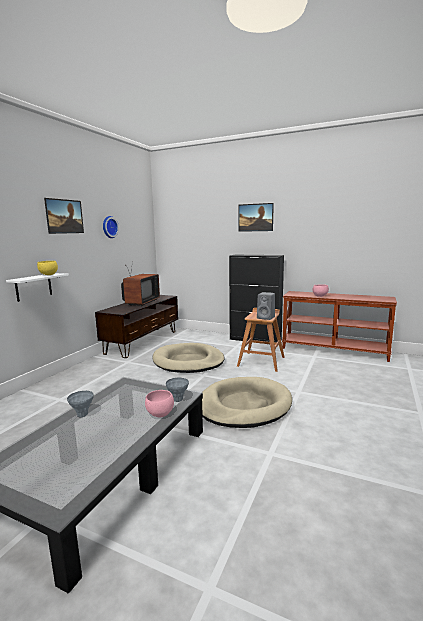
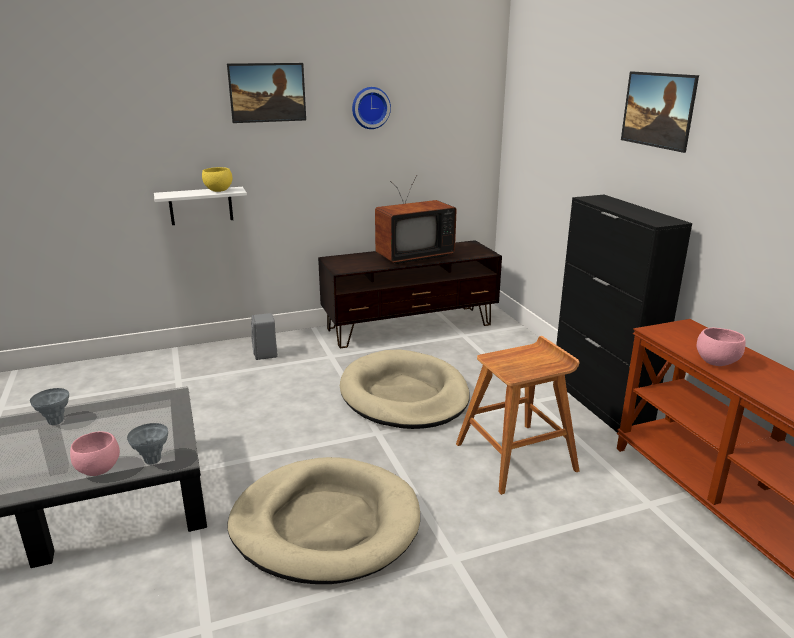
camera: 45 degrees right, 10 degrees up
grey speaker [257,292,275,320] -> grey speaker moved to [251,313,278,360]

